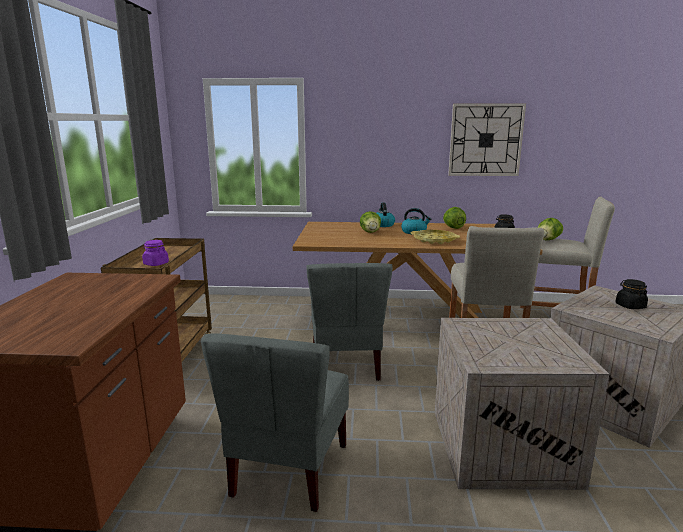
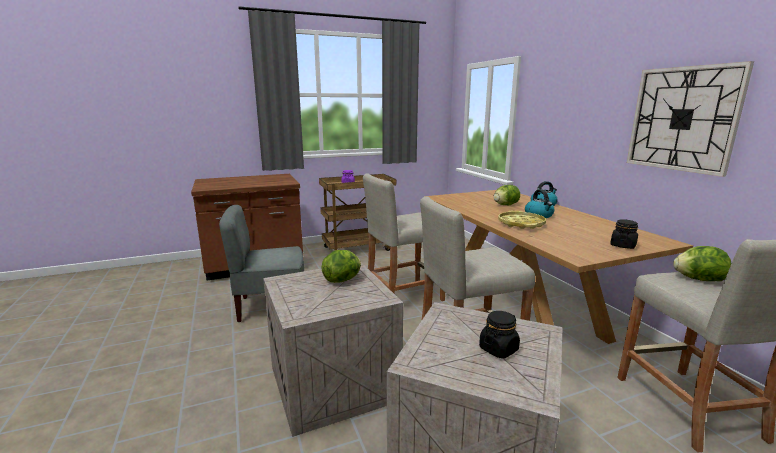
camera: 65 degrees right, 0 degrees up
grey chair [306,263,393,381] -> beige stool [363,174,445,301]
lettuce [443,207,466,229] -> lettuce moved to [321,250,361,283]

